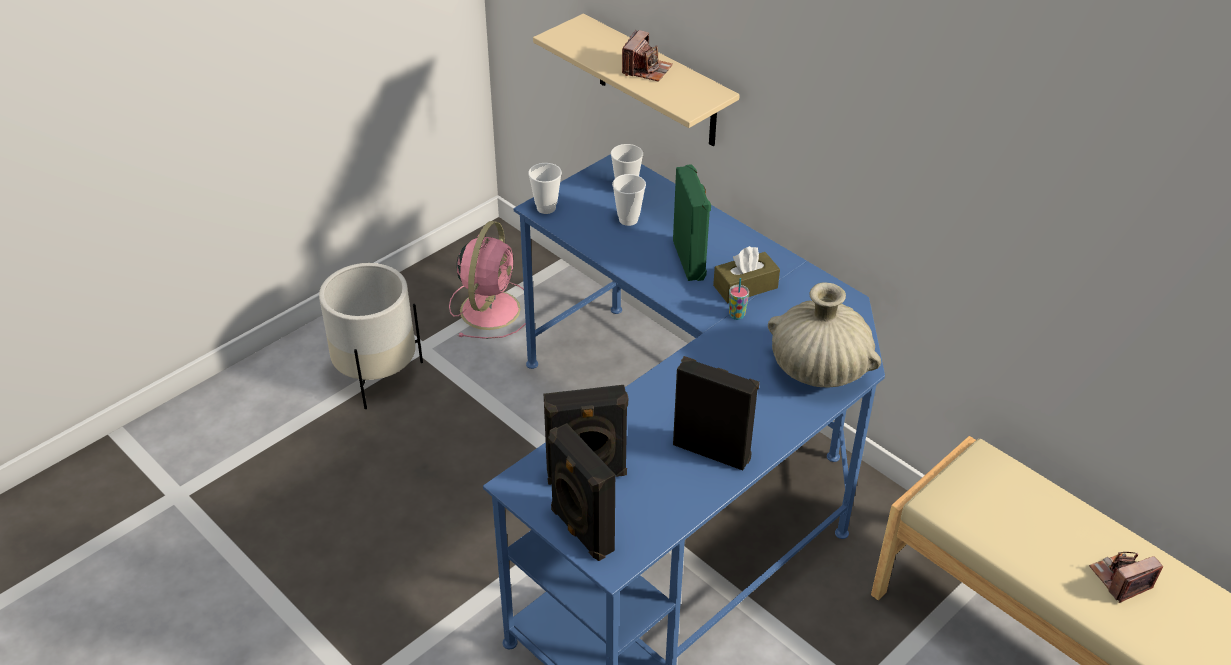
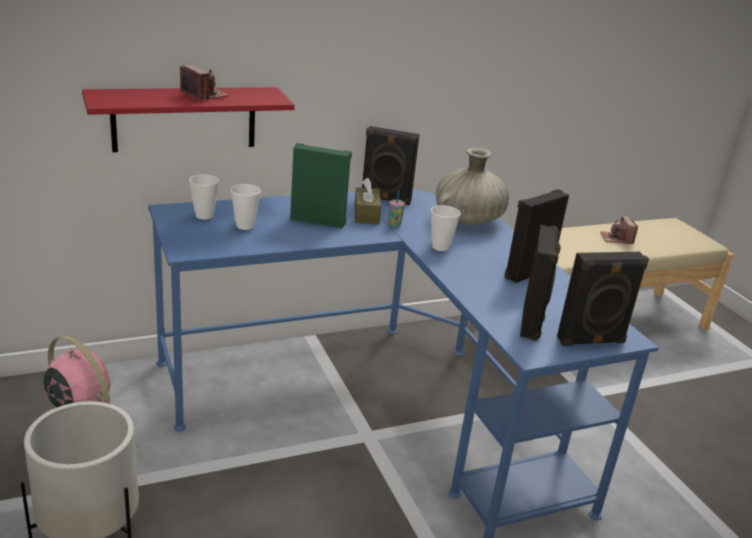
camera: 70 degrees left, 15 degrees down
cup [528,163,562,214] -> cup moved to [431,205,461,251]
beige shelf [533,14,740,146] -> red shelf [82,87,295,152]
none -> black speaker [362,126,420,205]

